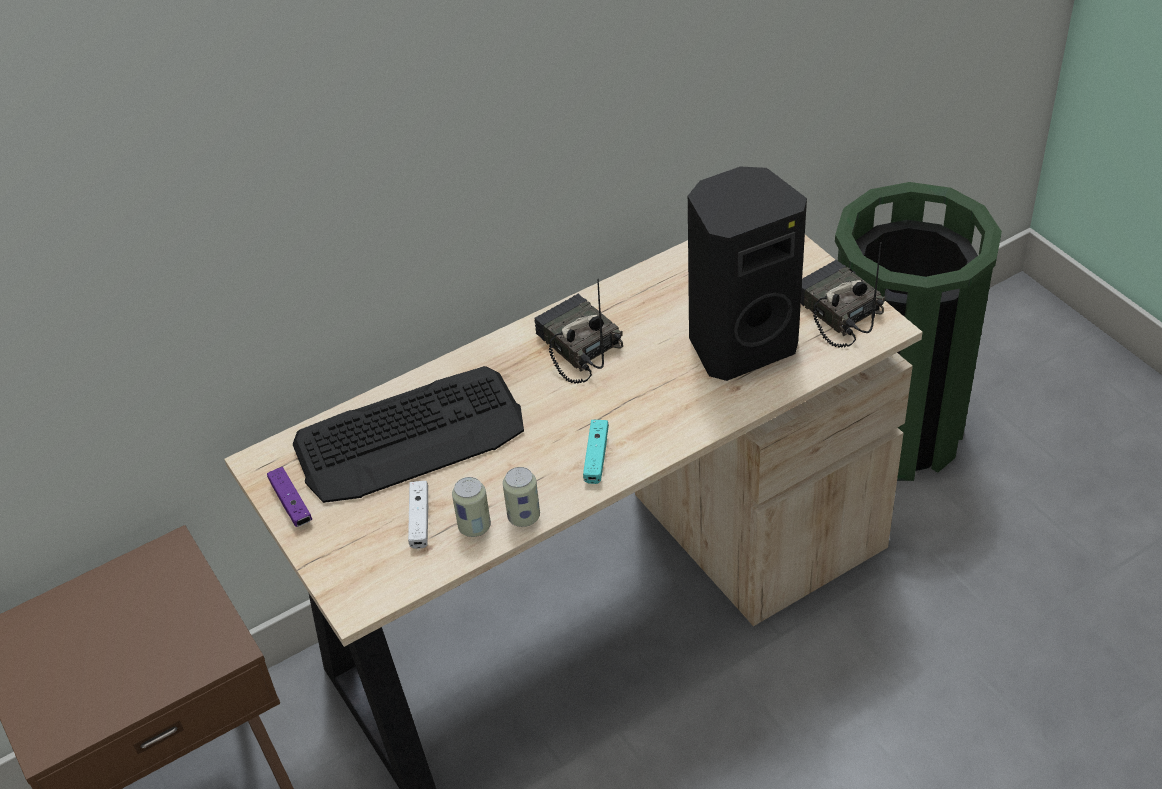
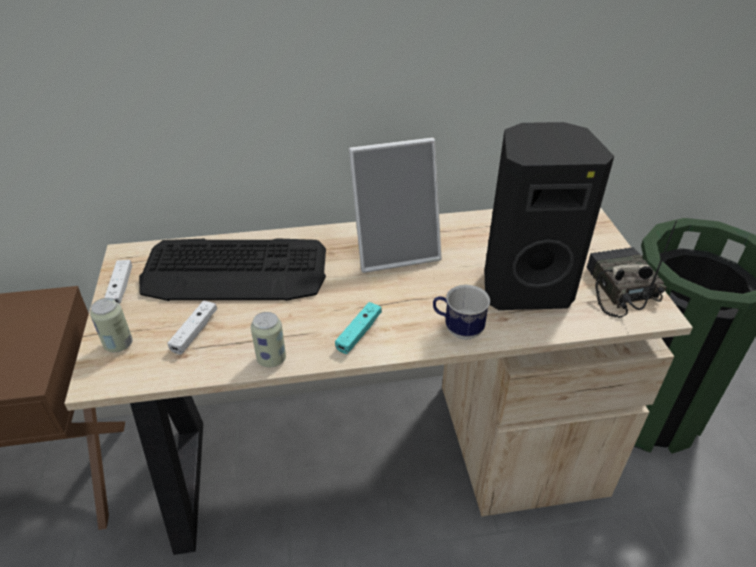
camera: 20 degrees right, 5 degrees down
purple game controller [267,467,312,527] -> white game controller [104,260,132,304]
can [452,477,491,537] -> can moved to [90,298,133,352]
radio [534,279,623,384] -> picture frame [349,138,441,273]
none -> mug [433,285,490,340]

